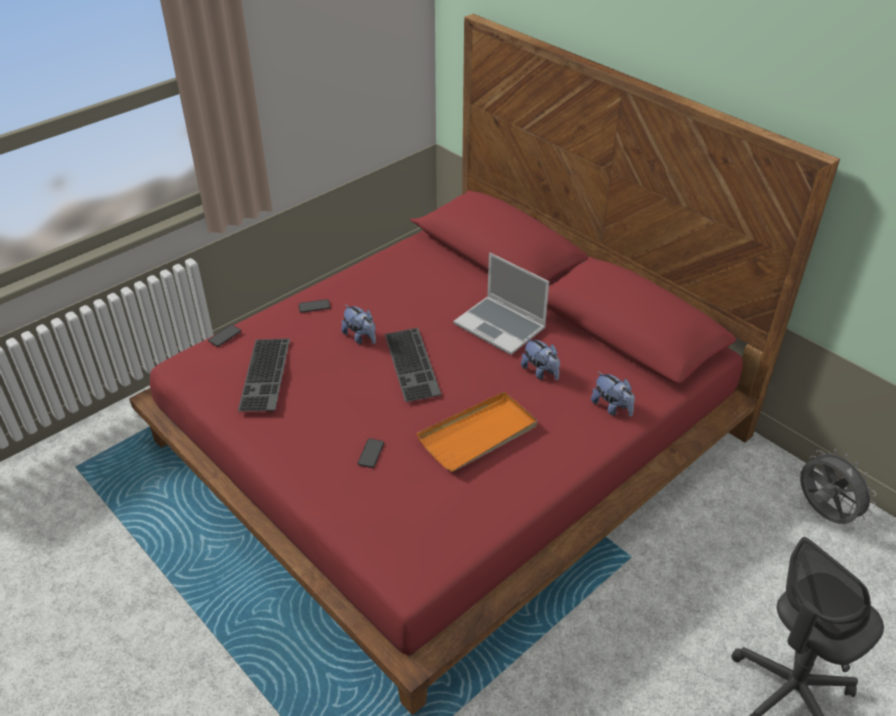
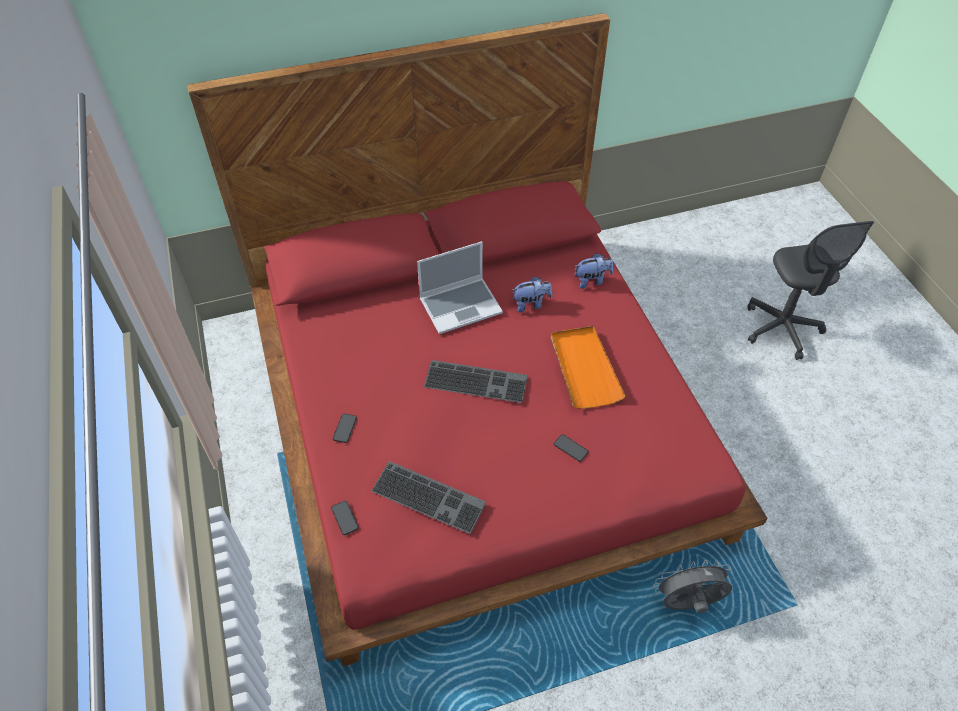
camera: 65 degrees left, 10 degrees up
plush toy [341,304,376,345] -> none
grey fan [800,449,876,524] -> grey fan moved to [653,560,732,613]

